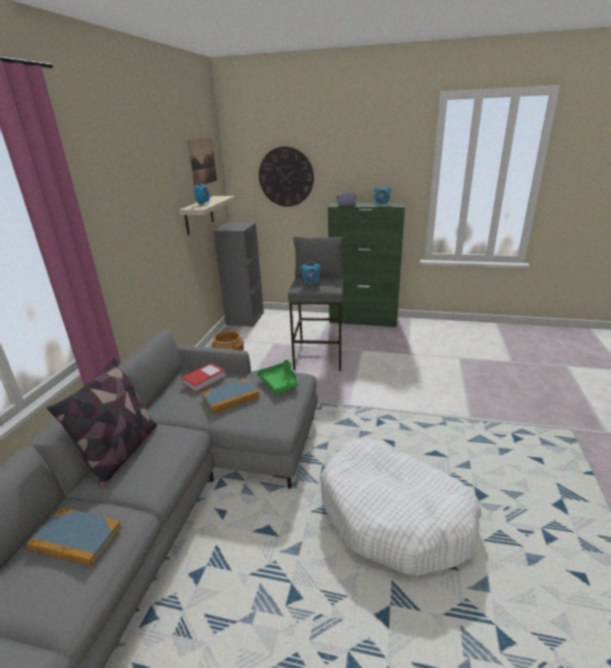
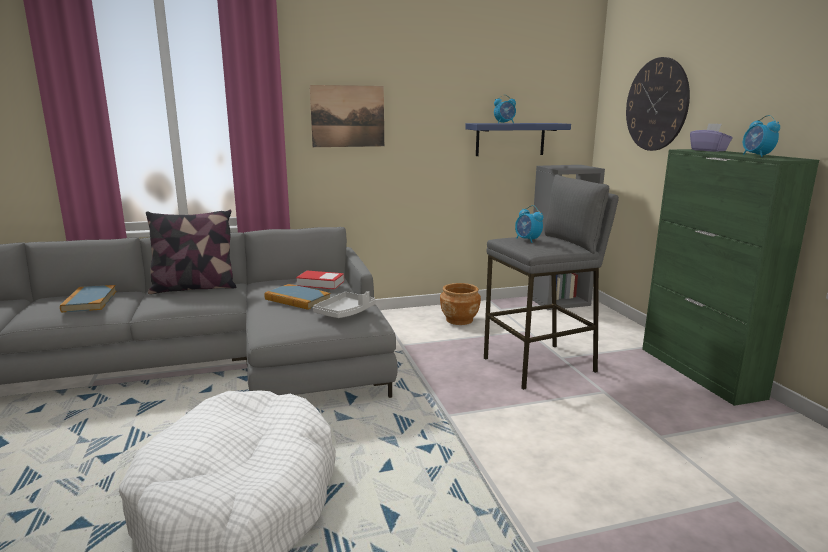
camera: 60 degrees right, 10 degrees down
beige shelf [179,196,235,235] -> blue shelf [465,123,571,156]
picture [187,137,217,187] -> picture moved to [310,85,384,147]
green tray [257,360,298,394] -> grey tray [313,291,376,318]

